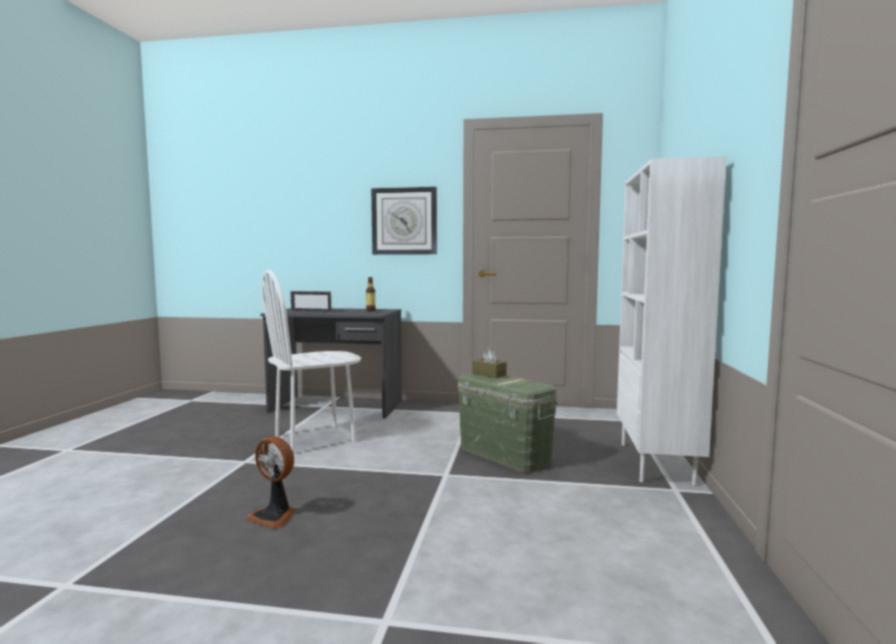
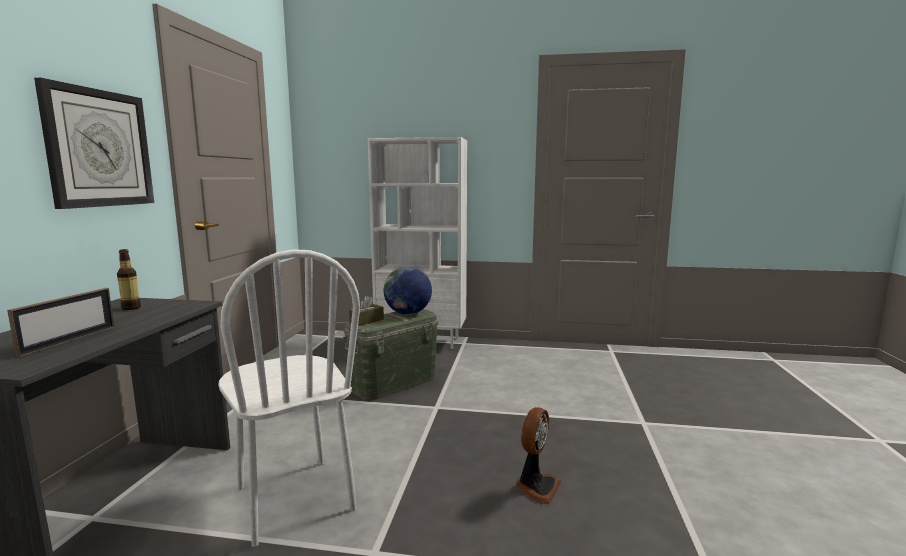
camera: 90 degrees left, 5 degrees up
none -> globe [384,266,432,315]

